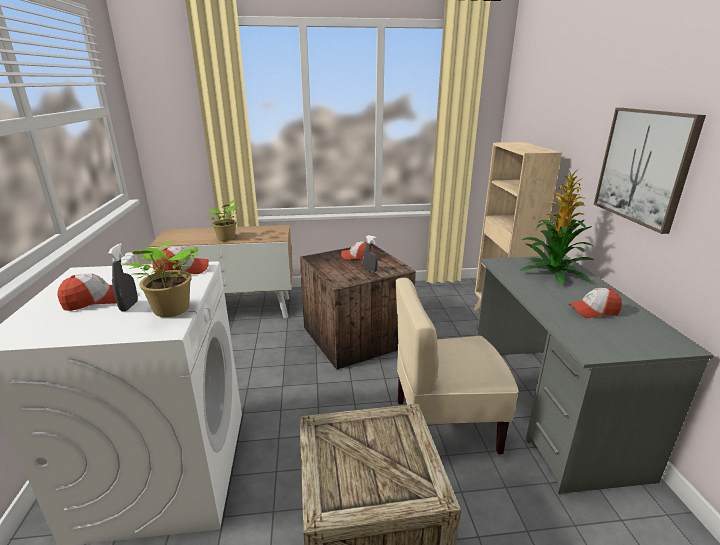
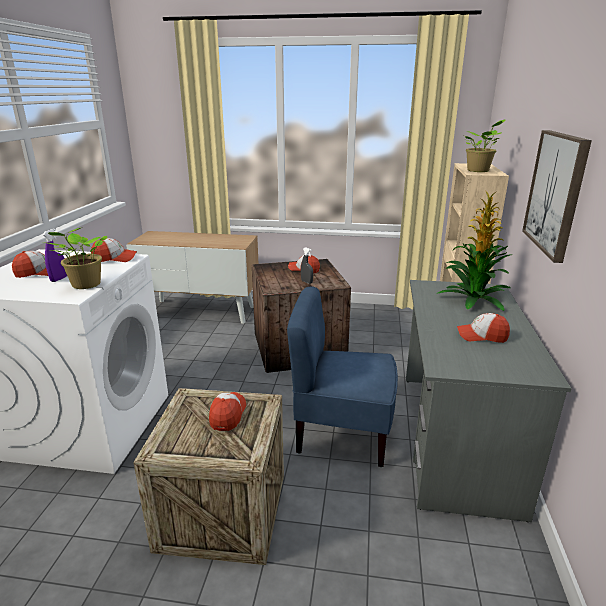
camera: 15 degrees right, 0 degrees up
grey spray bottle [108,243,138,312] -> purple spray bottle [42,229,67,282]
potted plant [207,200,240,241] -> potted plant moved to [465,119,505,172]
beige chair [396,277,519,454] -> blue chair [287,286,398,467]
none -> cap [209,392,246,431]

